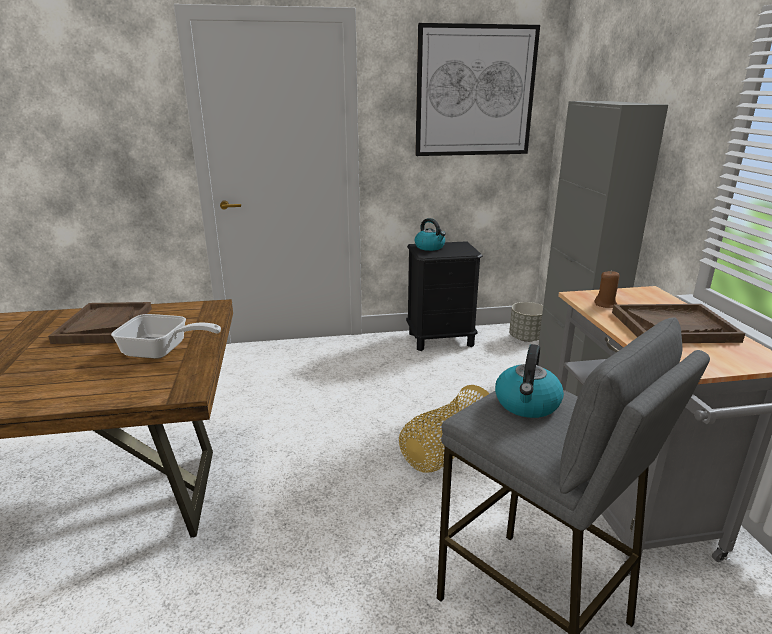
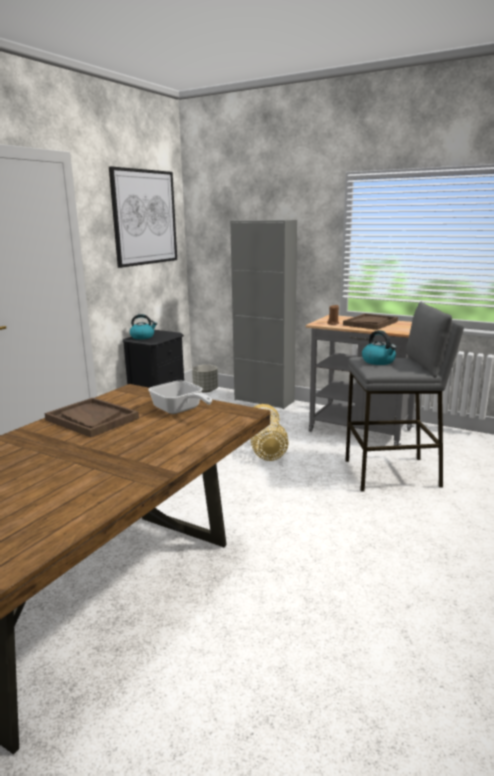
camera: 50 degrees left, 5 degrees down
frying pan [111,314,221,359] -> frying pan turned 90 degrees clockwise [148,381,212,414]

